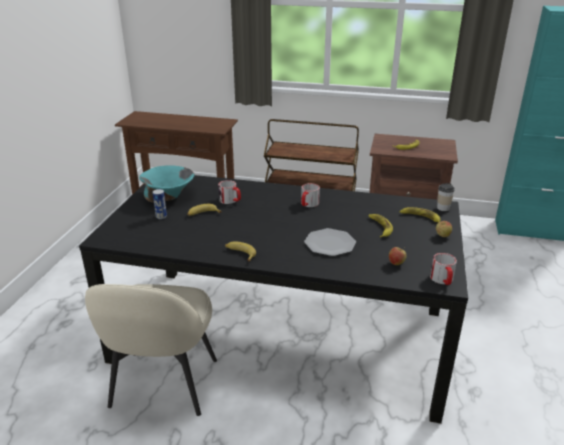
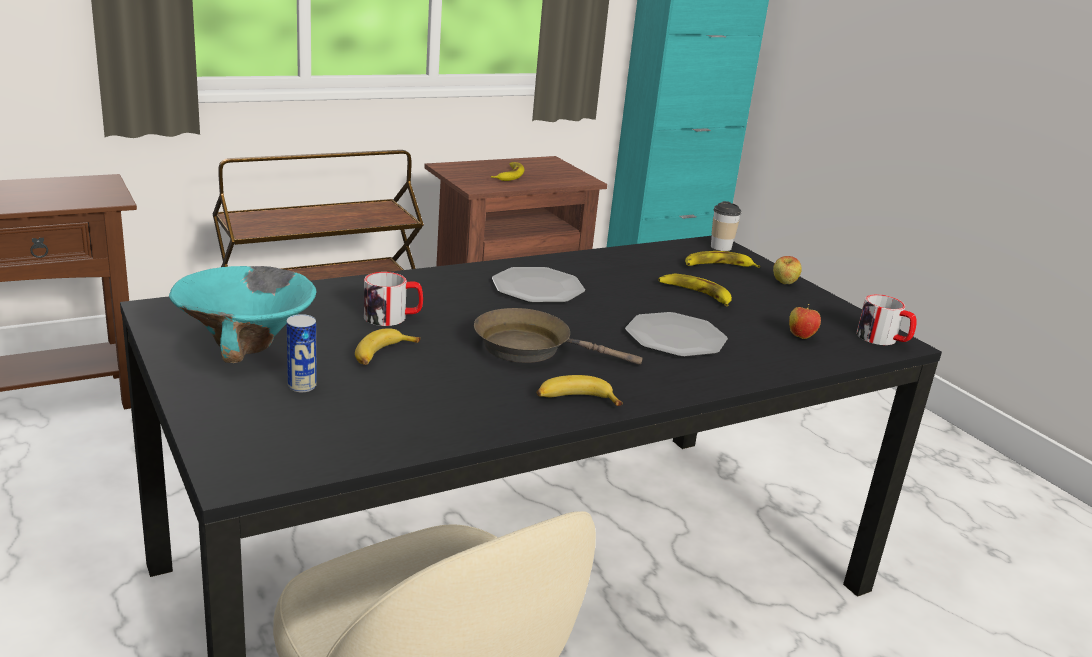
camera: 45 degrees left, 5 degrees down
mug [301,183,320,207] -> plate [492,267,585,303]
none -> brown frying pan [474,308,643,365]

